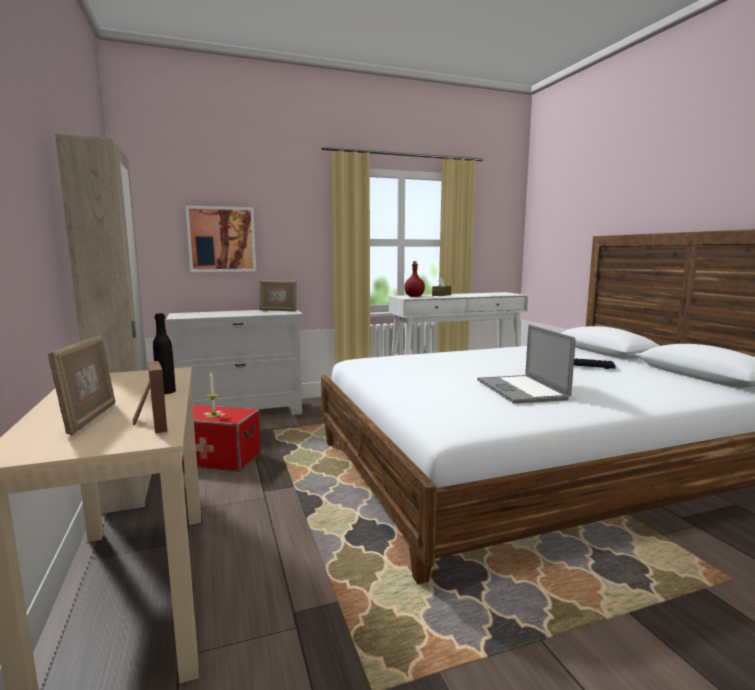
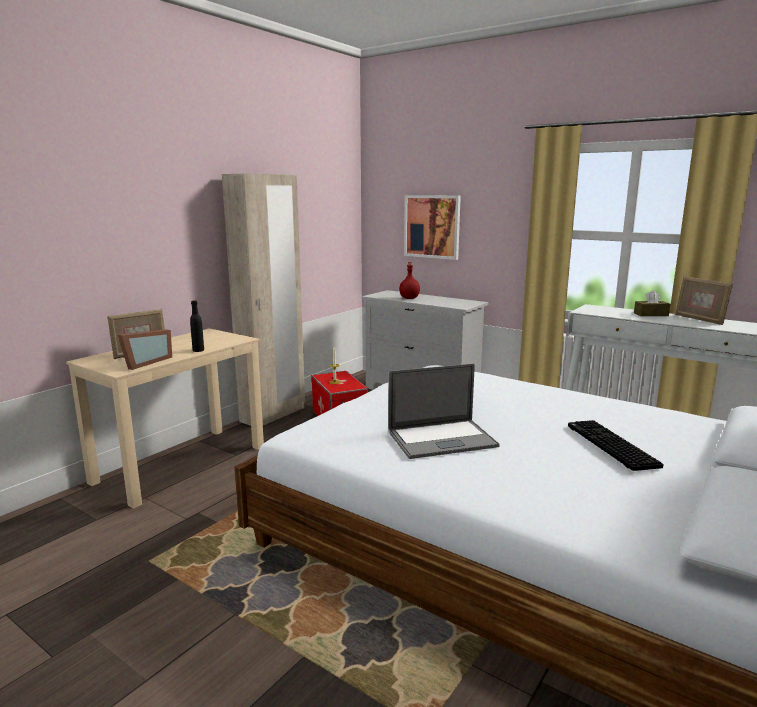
camera: 55 degrees right, 5 degrees up
picture frame [259,280,297,311] -> picture frame moved to [675,276,733,325]
red bottle [404,261,425,297] -> red bottle moved to [399,262,420,299]
laptop [477,324,576,404] -> laptop turned 150 degrees counterclockwise [389,363,500,459]

